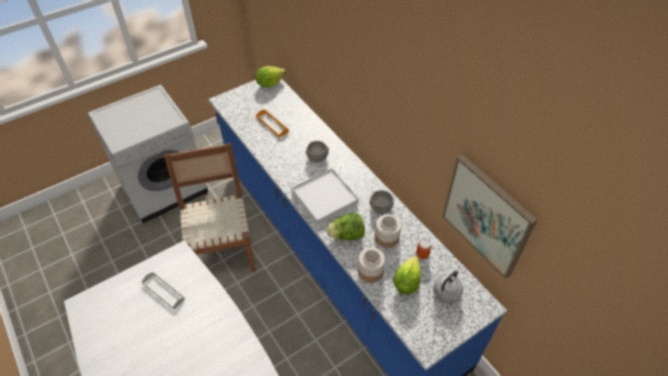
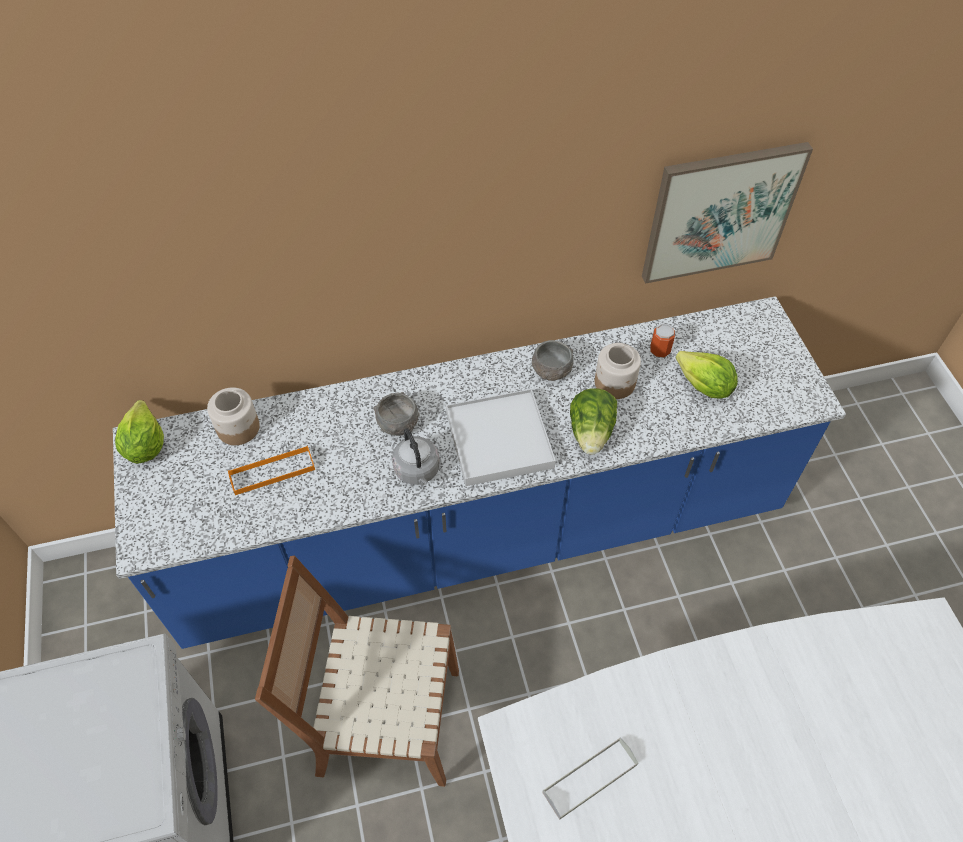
camera: 70 degrees left, 5 degrees up
jar [358,248,385,283] -> jar moved to [207,387,260,445]
grey kettle [432,270,463,304] -> grey kettle moved to [392,428,440,485]

